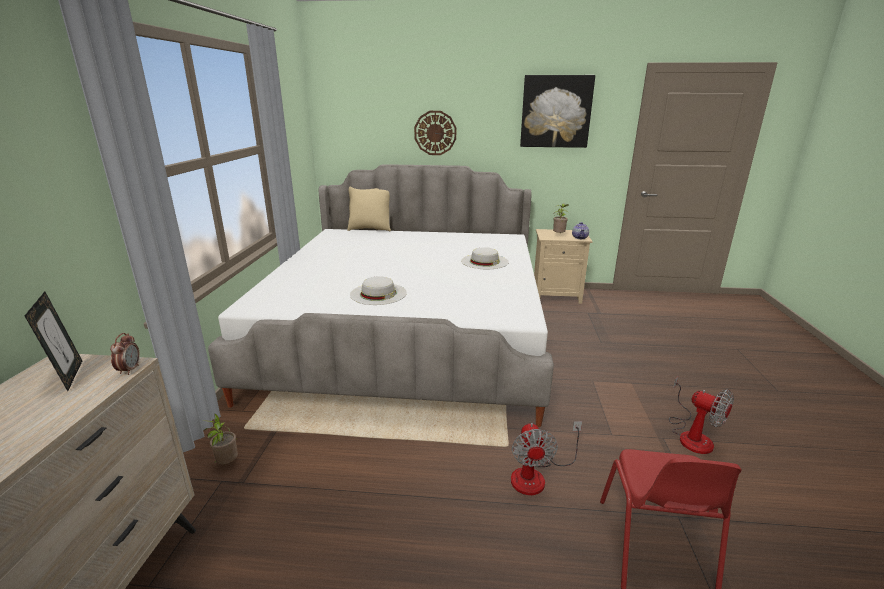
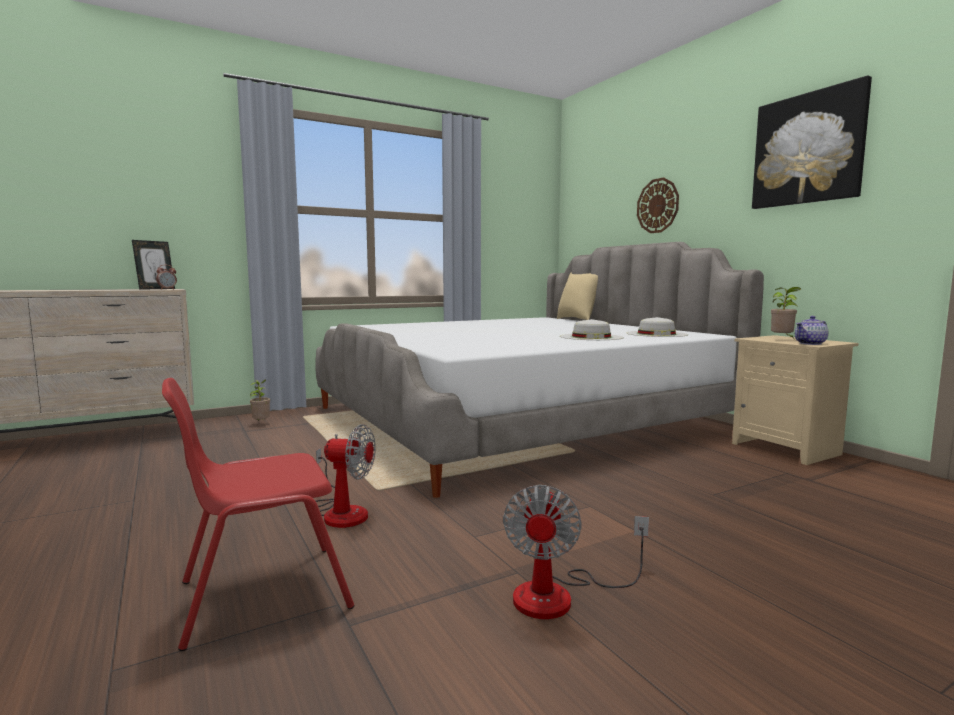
camera: 55 degrees right, 15 degrees down
white hat [350,276,407,305] -> white hat moved to [626,317,688,337]
fan [511,421,582,495] -> fan turned 135 degrees counterclockwise [316,424,376,528]

